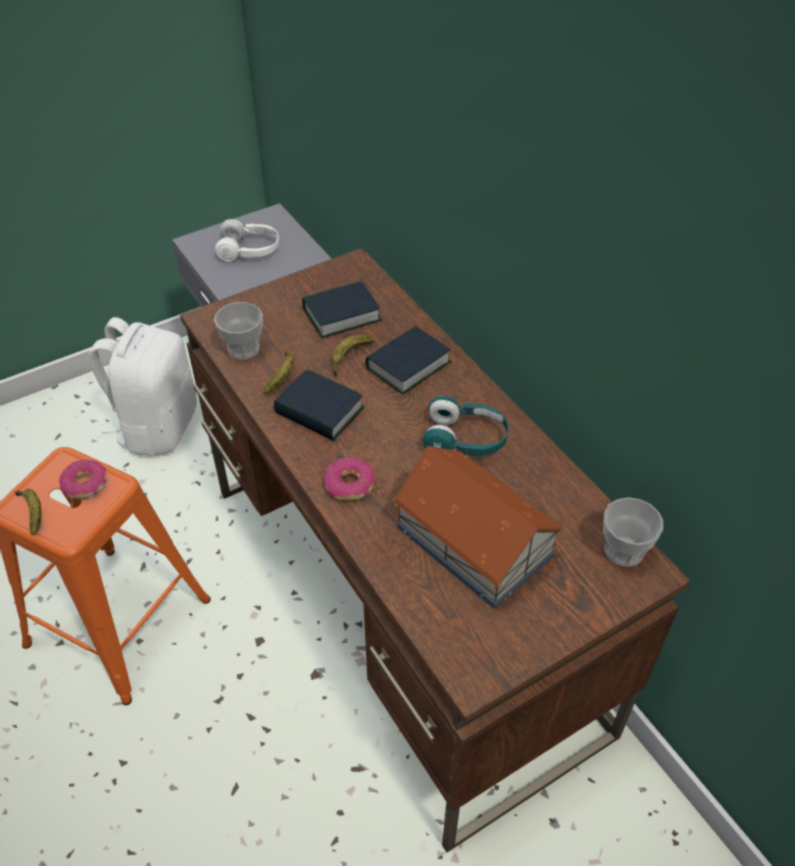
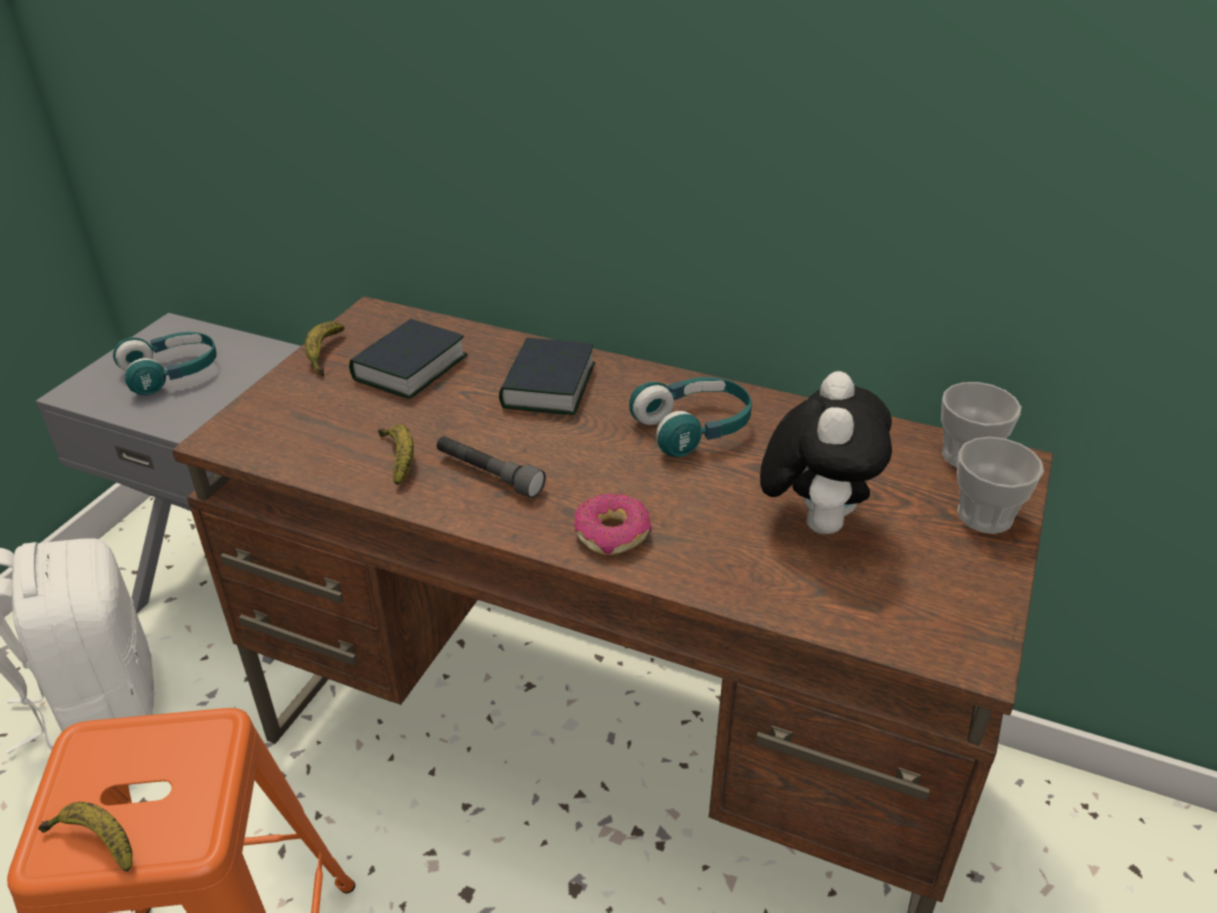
camera: 35 degrees left, 10 degrees down
donut [59,460,107,499] -> none
cup [214,302,263,360] -> cup moved to [957,437,1044,534]
white headphones [215,219,279,261] -> turquoise headphones [113,332,217,395]
book [274,370,364,441] -> grey flashlight [437,436,546,498]
banana [332,335,375,377] -> banana moved to [305,321,345,377]
toy house [393,446,565,609] -> plush toy [760,371,892,534]

